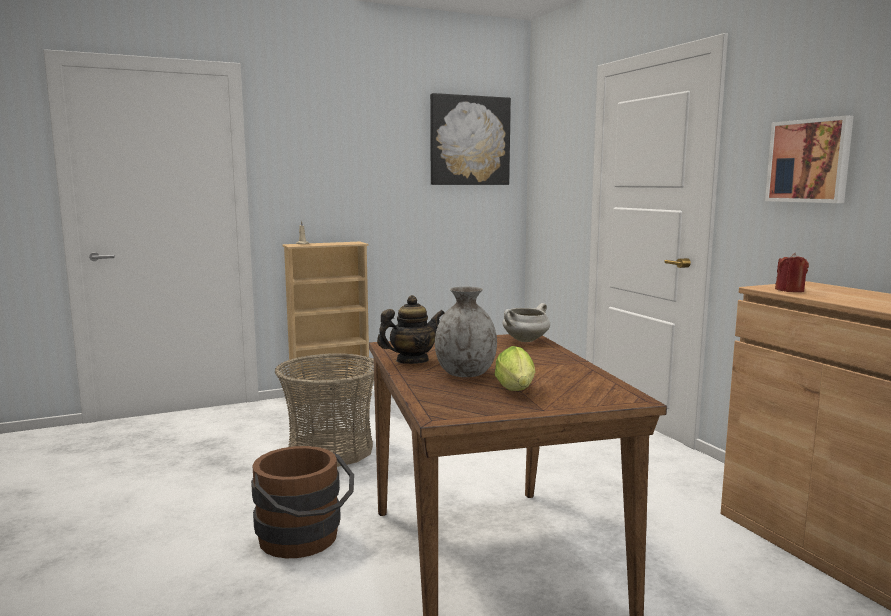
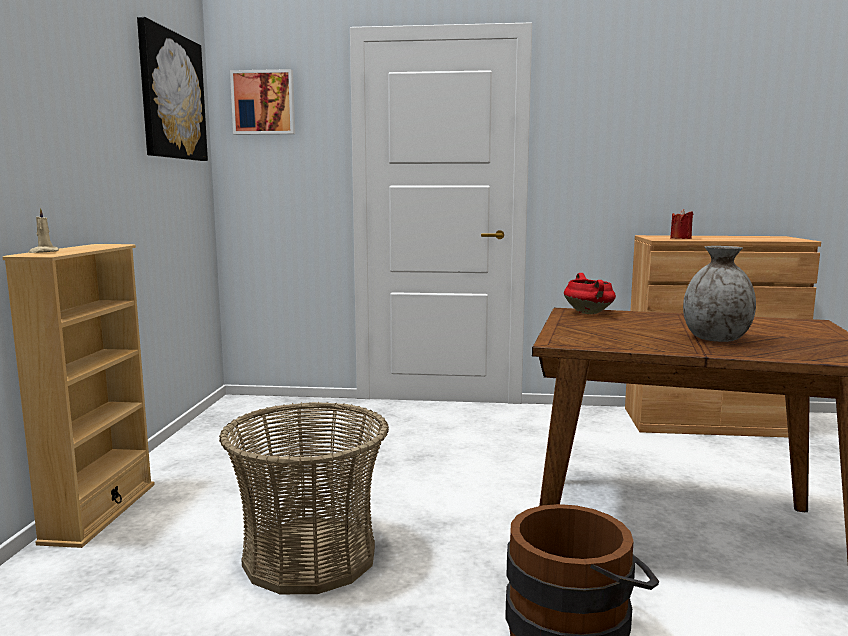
camera: 60 degrees left, 0 degrees up
teapot [377,295,445,364] -> none
lettuce [495,346,535,391] -> none
white cooking pot [503,303,550,342] -> red cooking pot [564,273,616,314]
picture [765,115,854,203] -> picture moved to [230,69,295,135]

